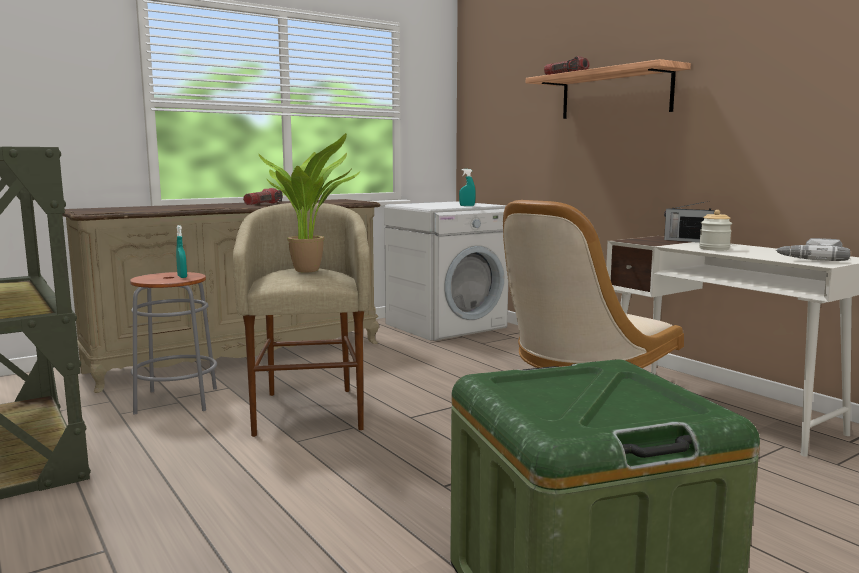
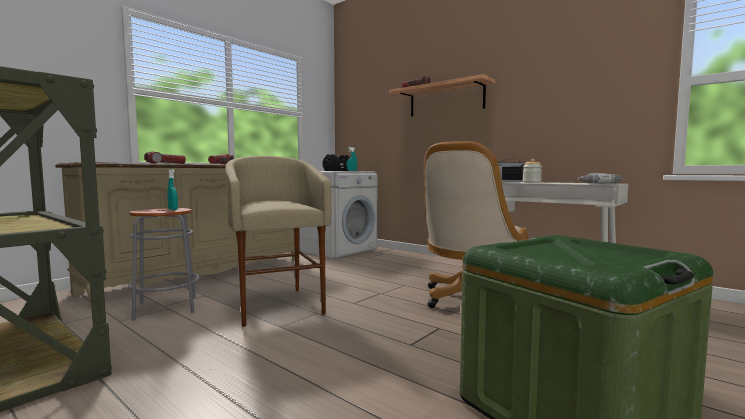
camera: 15 degrees left, 5 degrees down
potted plant [259,133,360,273] -> none
none -> flashlight [144,151,186,164]
none -> black dumbbell [323,154,350,171]

